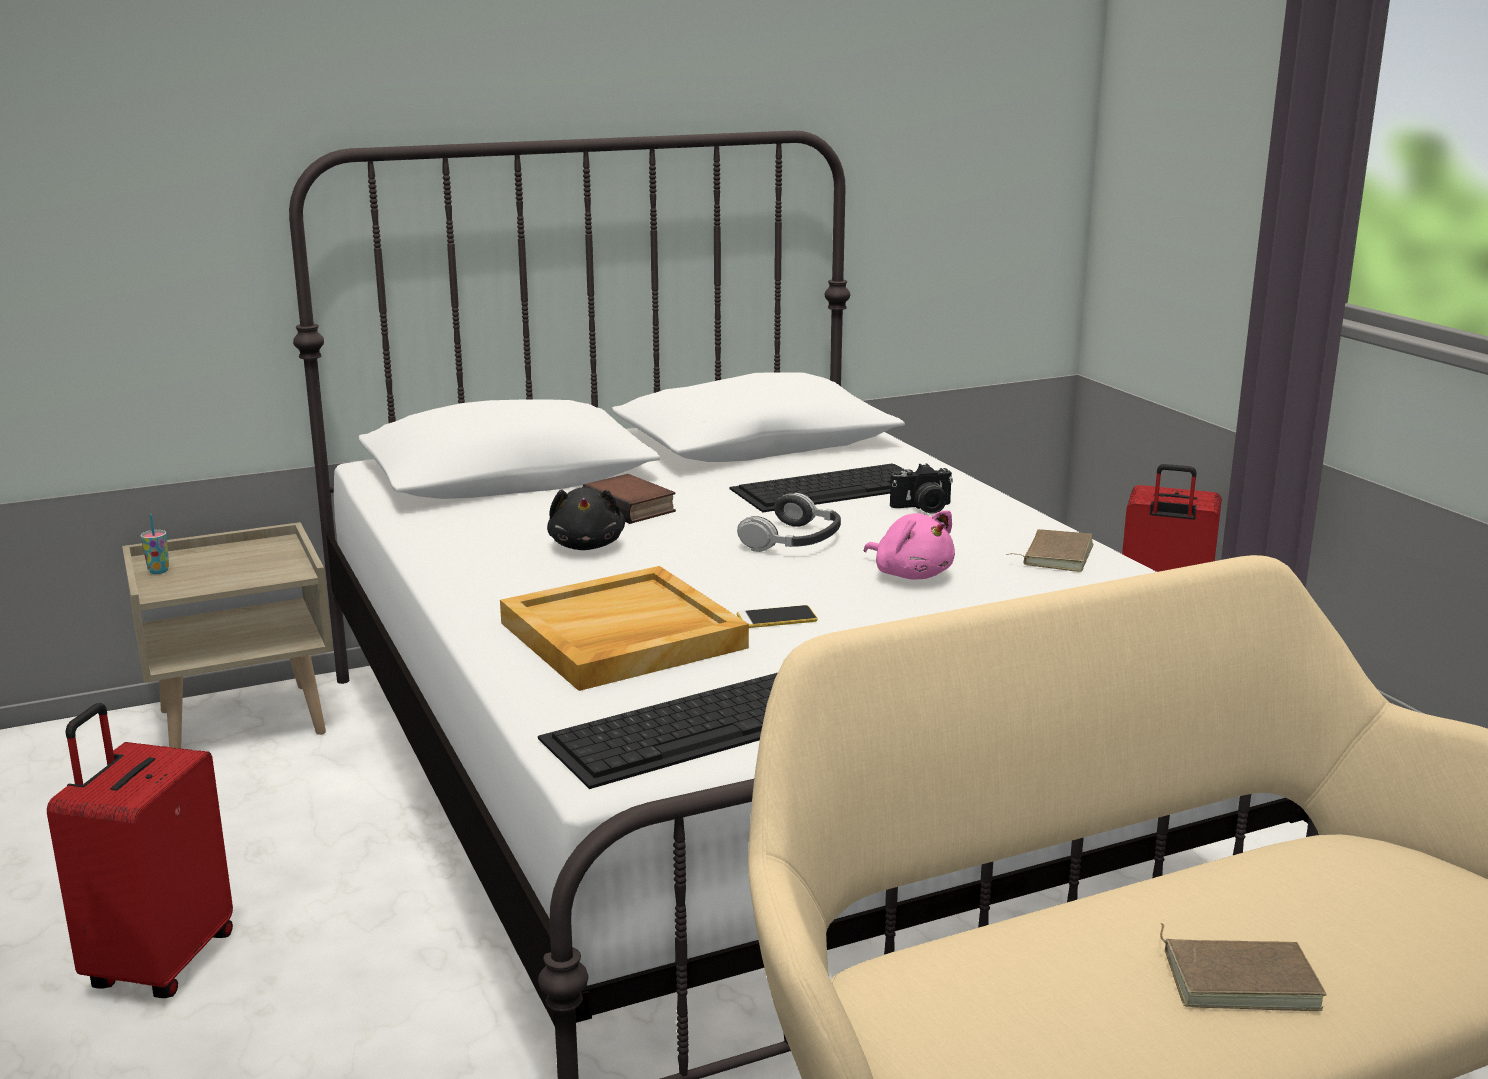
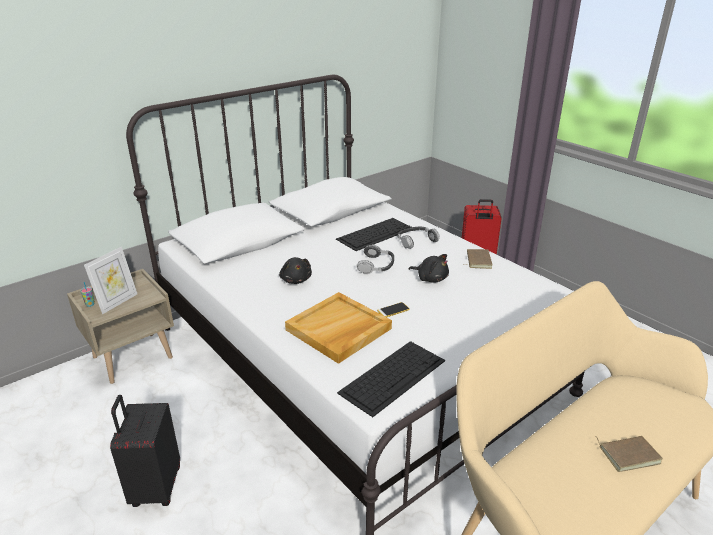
camera: 15 degrees left, 10 degrees up
red suitcase [47,703,233,998] -> black suitcase [110,395,180,507]
book [582,474,676,524] -> none
pink plush toy [864,510,955,580] -> black plush toy [409,254,449,282]
camera [890,463,953,514] -> headphones [398,227,440,249]
none -> picture frame [84,247,137,314]

